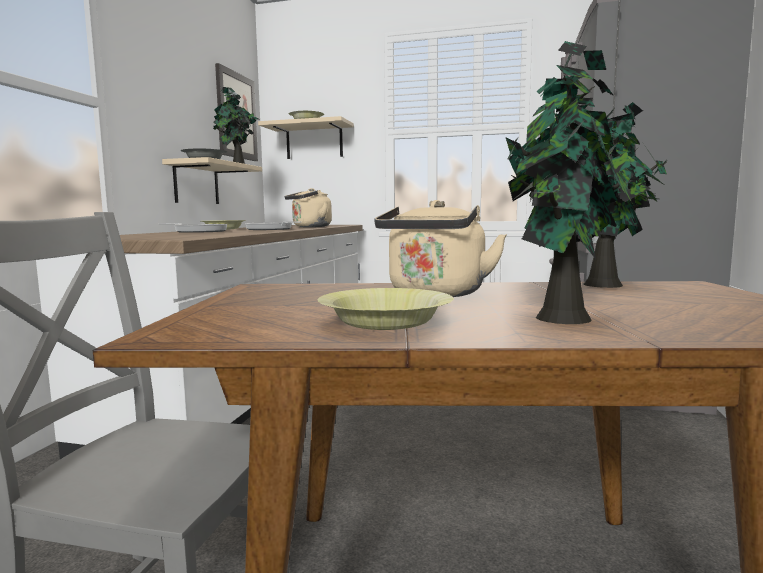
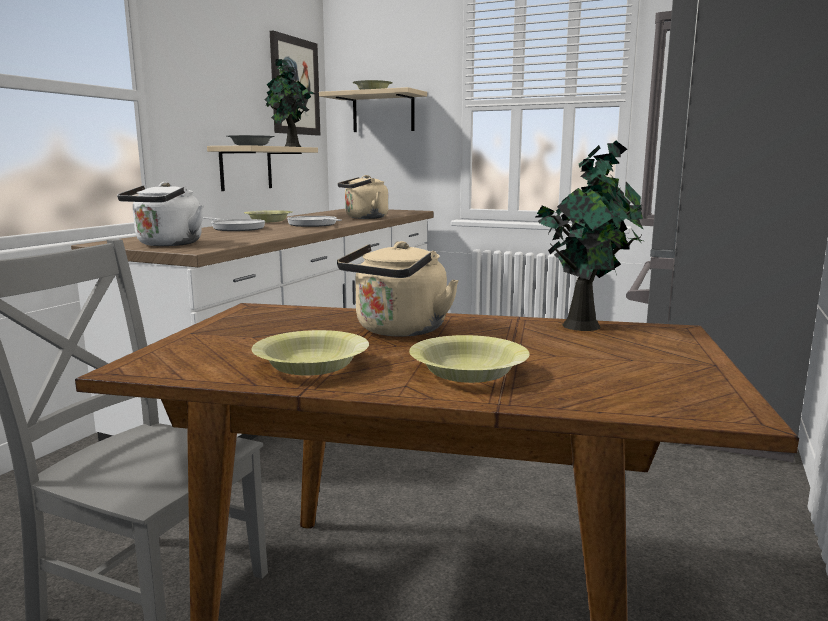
camera: 10 degrees right, 5 degrees up
potted plant [506,41,640,324] -> yellow bowl [409,335,530,383]
none -> white kettle [117,182,204,246]

